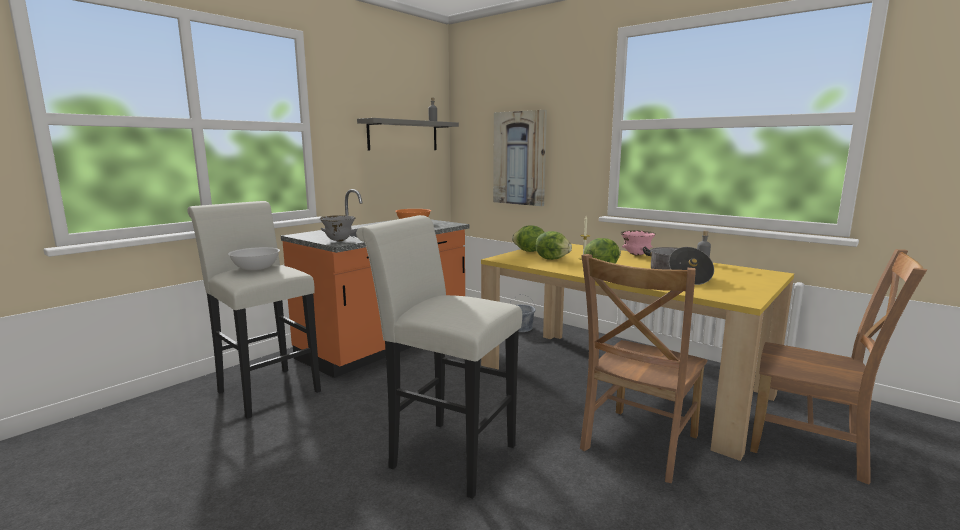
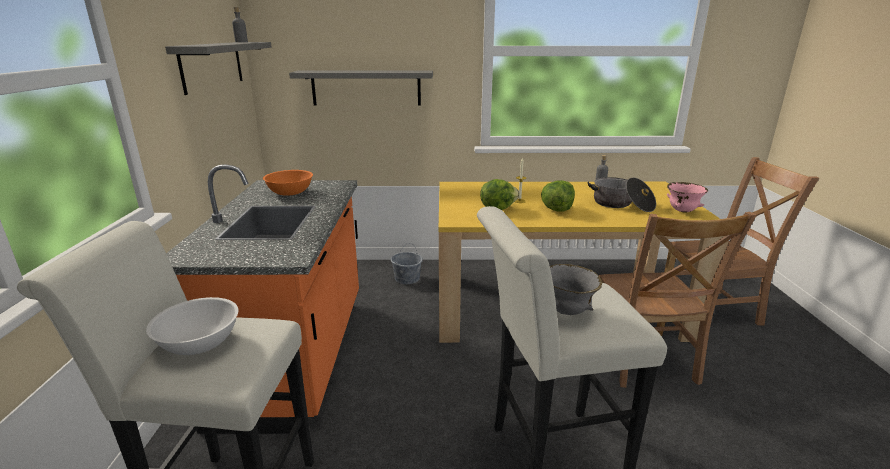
camera: 40 degrees left, 10 degrees up
grey bowl [320,215,356,241] -> grey bowl moved to [550,264,602,315]
picture [493,110,547,206] -> grey shelf [289,70,433,106]
lettuce [512,225,544,252] -> none
pink bowl [621,230,656,256] -> pink bowl moved to [667,182,708,213]

